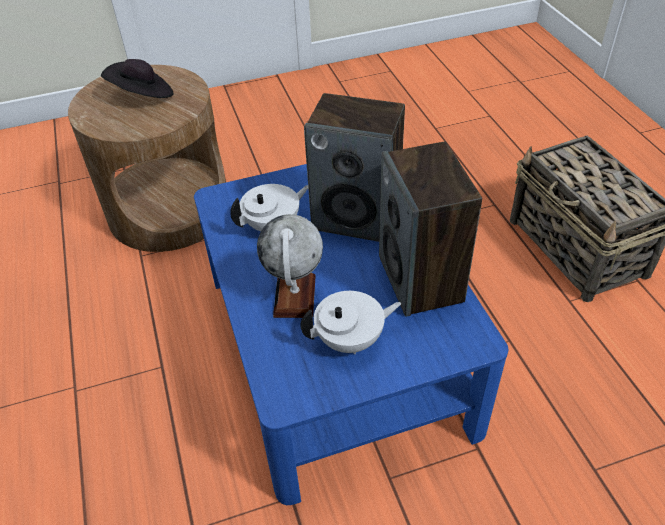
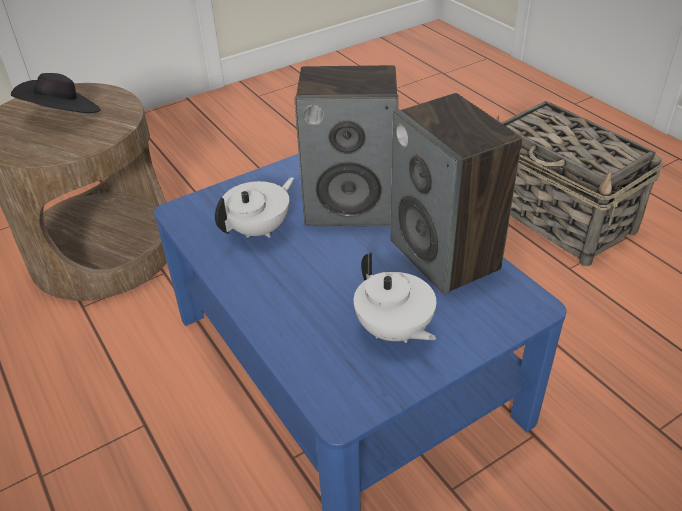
camera: 15 degrees left, 5 degrees down
globe [257,214,323,318] -> none
white teapot [300,291,401,354] -> white teapot turned 90 degrees clockwise [354,253,436,343]

